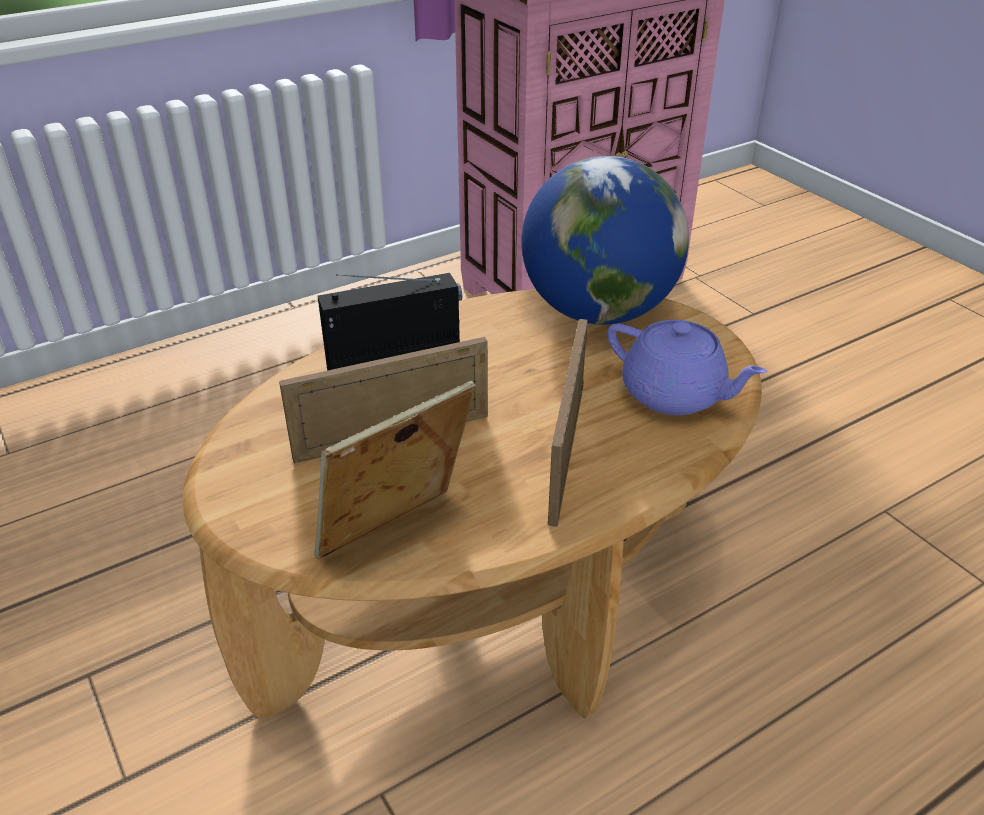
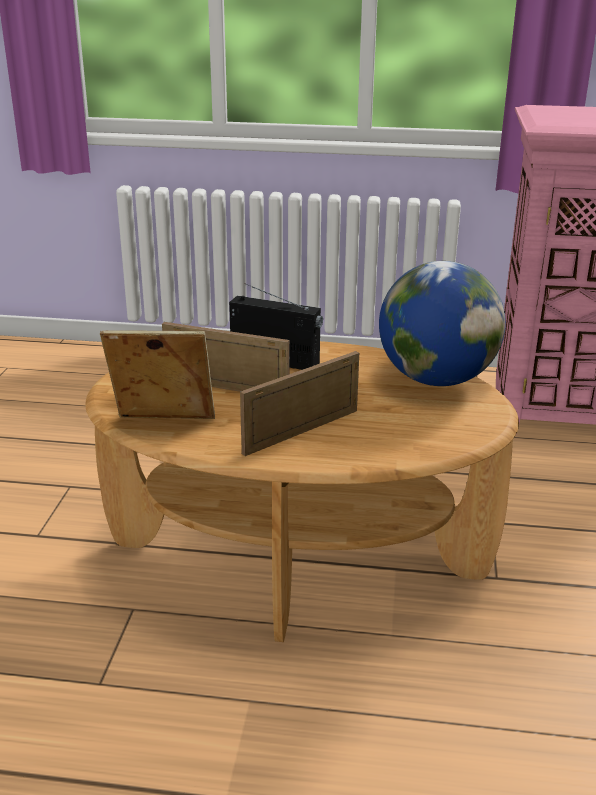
camera: 40 degrees right, 10 degrees down
purple teapot [607,320,767,415] -> none

